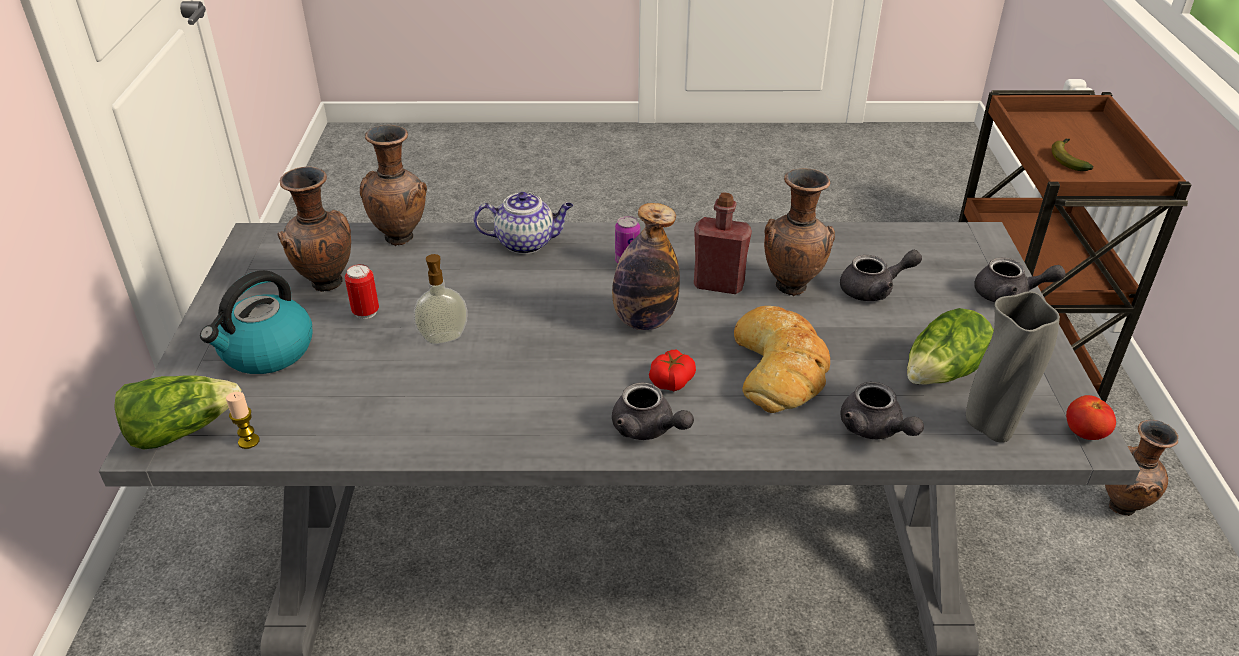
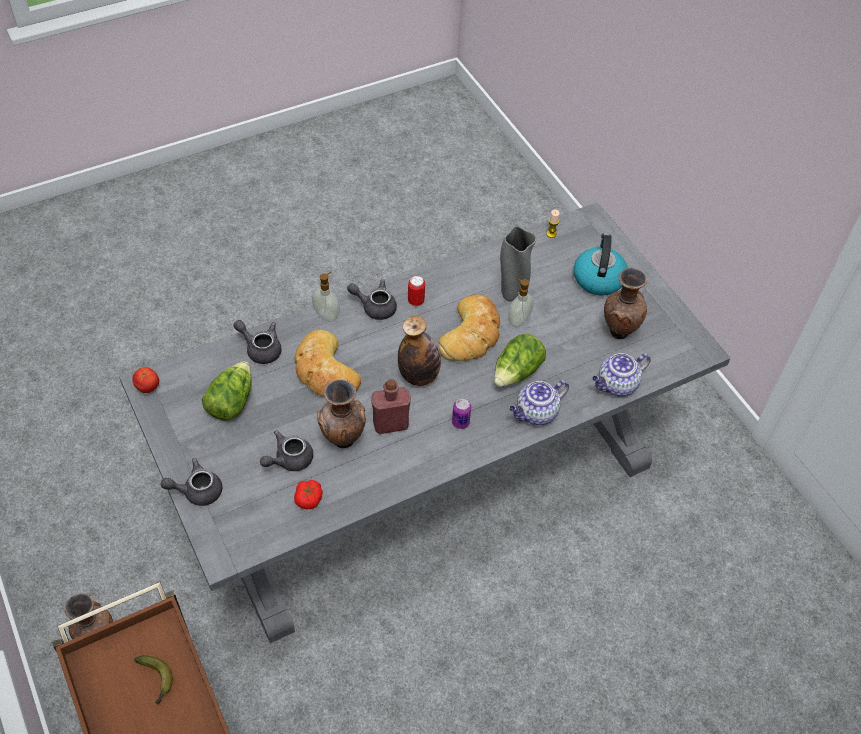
camera: 150 degrees right, 15 degrees up
lettuce [114,375,241,449] -> lettuce moved to [494,334,546,387]
can [345,264,379,319] -> can moved to [408,276,425,307]
brown vase [360,125,427,246] -> teapot [592,353,651,397]
tomato [649,350,696,391] -> tomato moved to [294,480,323,509]
grey vase [966,291,1060,443] -> grey vase moved to [500,226,536,301]
none -> soap dispenser [312,272,340,322]
none -> bread [439,295,500,361]

